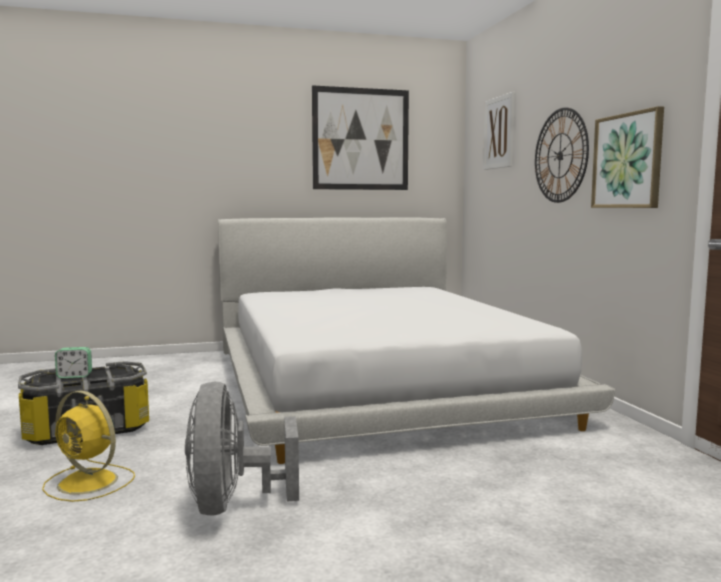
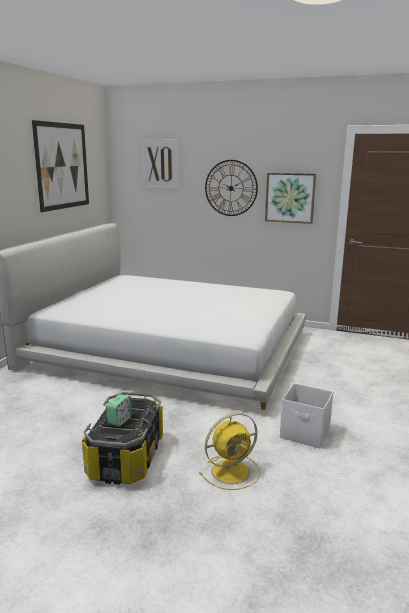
camera: 55 degrees left, 10 degrees up
grey fan [185,382,299,516] -> white storage box [280,383,333,448]

